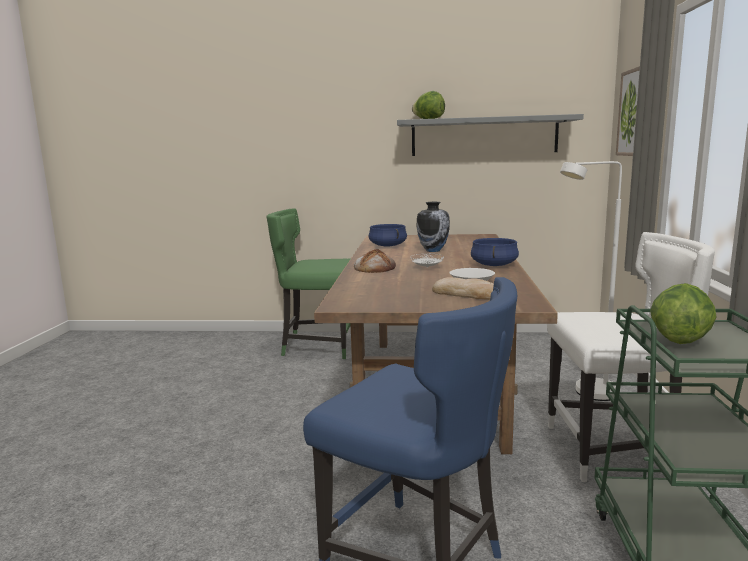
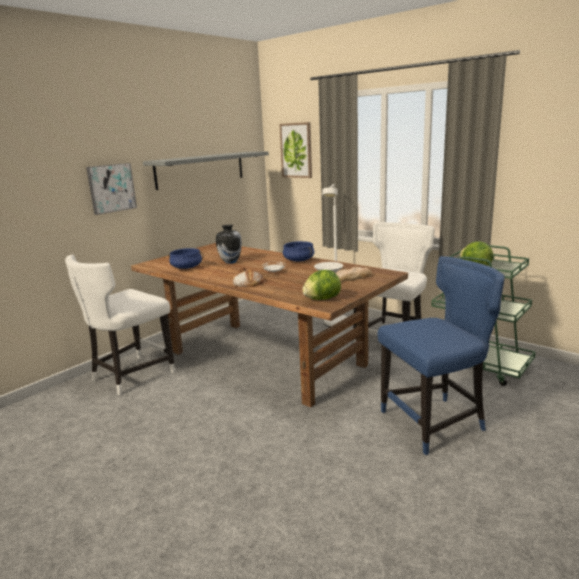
camera: 55 degrees left, 5 degrees up
green chair [266,208,351,359] -> white chair [65,255,175,395]
lettuce [412,91,445,119] -> lettuce moved to [302,270,341,300]
none -> picture [86,163,137,215]

